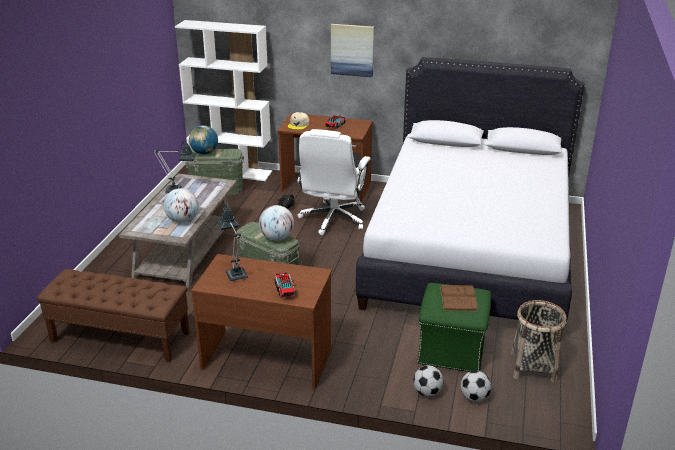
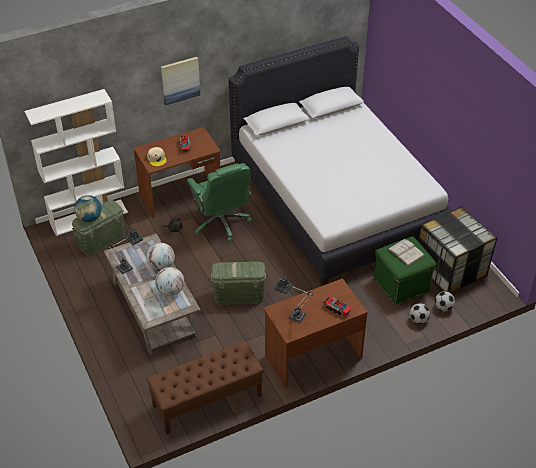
camera: 40 degrees left, 15 degrees up
globe [259,205,294,241] -> globe moved to [146,243,175,271]
white office chair [298,129,370,235] -> green office chair [187,163,252,242]
brown book [440,285,478,311] -> white book [388,239,425,266]
basket [511,300,567,383] -> storage box [418,206,497,293]

